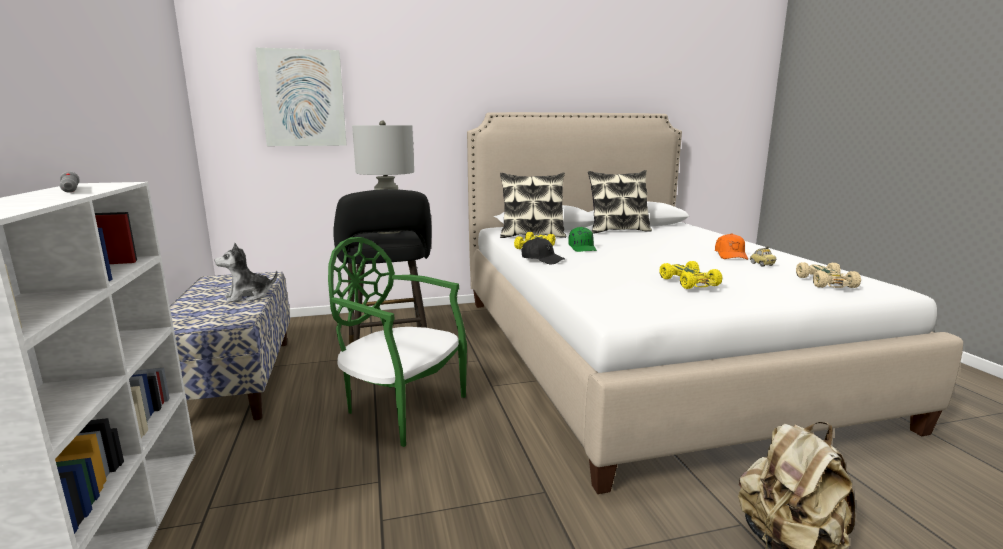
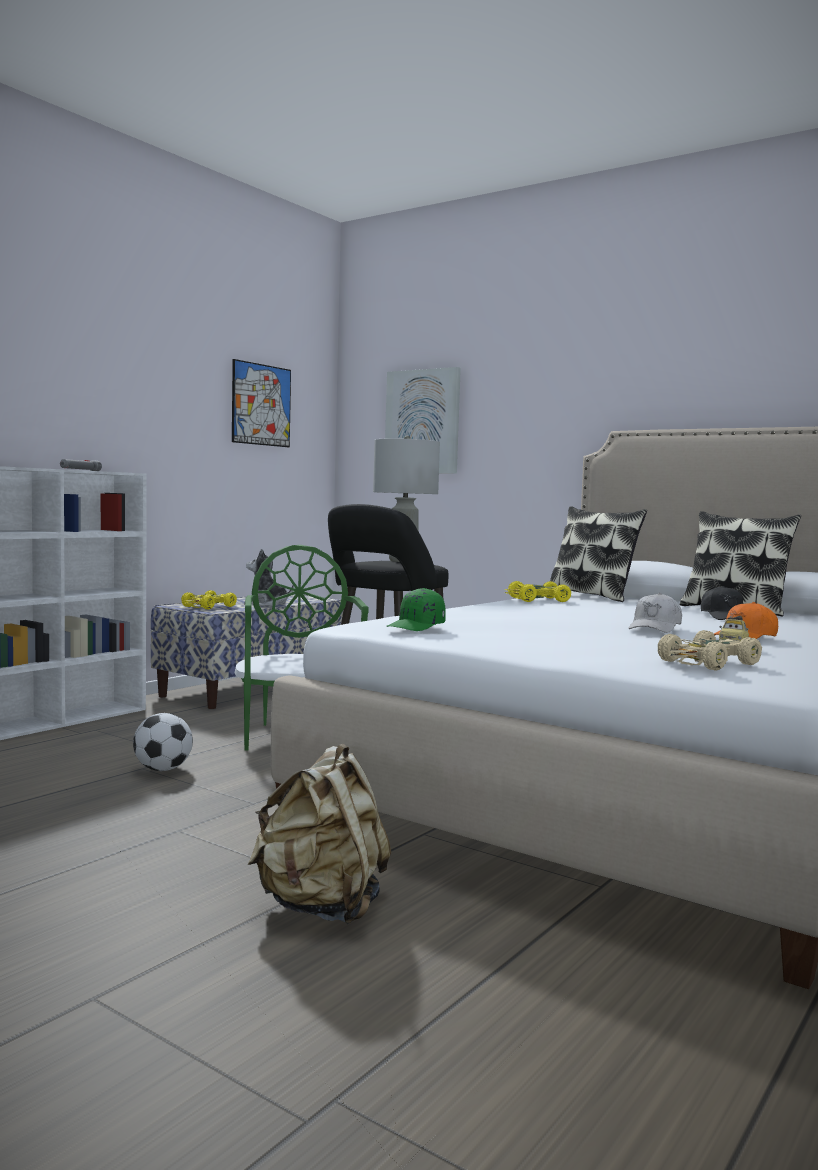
camera: 50 degrees right, 10 degrees down
black cap [521,237,565,264] -> black cap moved to [701,586,743,620]
green cap [568,227,597,252] -> green cap moved to [386,588,446,631]
yellow toy car [659,261,723,289] -> yellow toy car moved to [181,590,237,610]
none -> football [133,713,193,771]
none -> picture [232,359,291,447]
none -> white cap [629,593,682,633]

